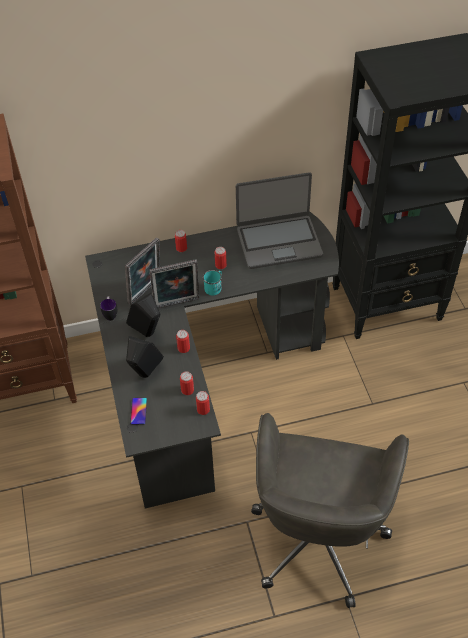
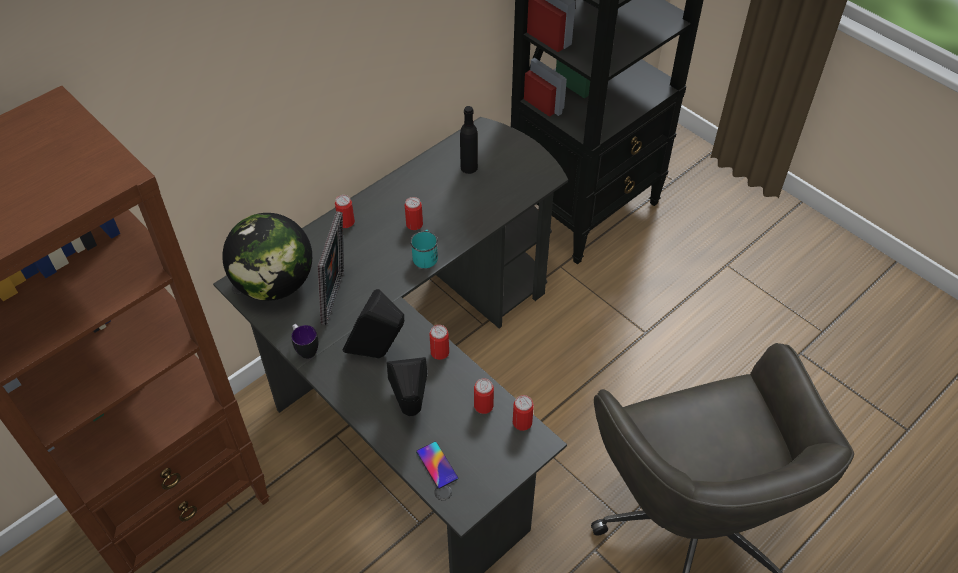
camera: 30 degrees left, 0 degrees up
picture frame [149,259,199,308] -> none
laptop [236,172,323,269] -> black bottle [460,106,478,174]
none -> globe [222,213,312,301]

